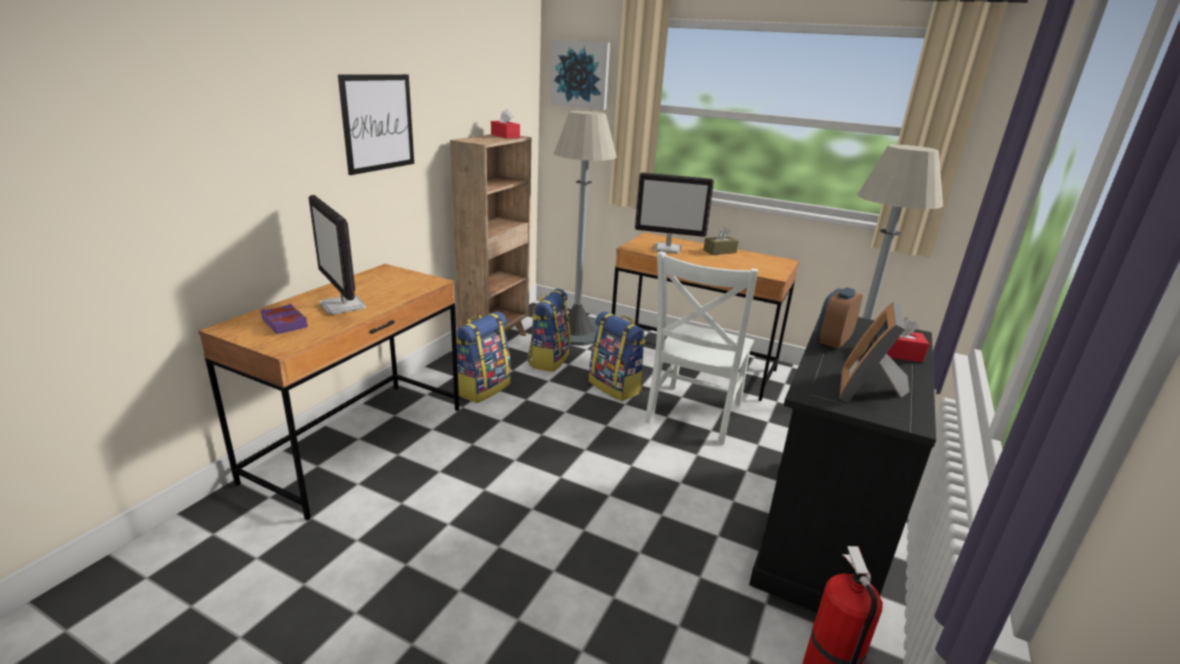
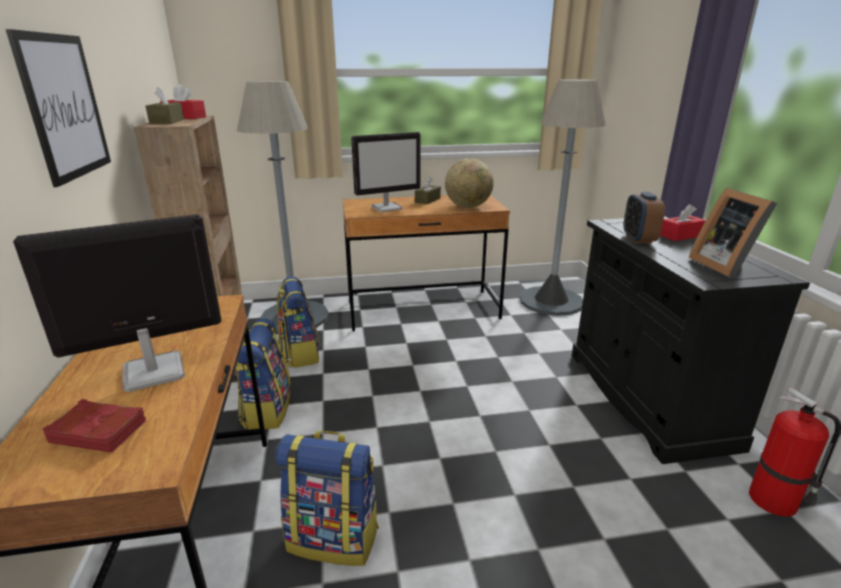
camera: 35 degrees left, 0 degrees up
purple book [261,304,308,334] -> red book [43,399,146,453]
monitor [309,195,366,315] -> monitor turned 135 degrees clockwise [13,214,222,392]
picture [551,40,610,110] -> none
backpack [589,312,646,401] -> backpack moved to [275,431,379,566]
white chair [645,251,758,445] -> none
none -> brown tissue box [145,86,184,124]
none -> globe [445,158,494,208]

